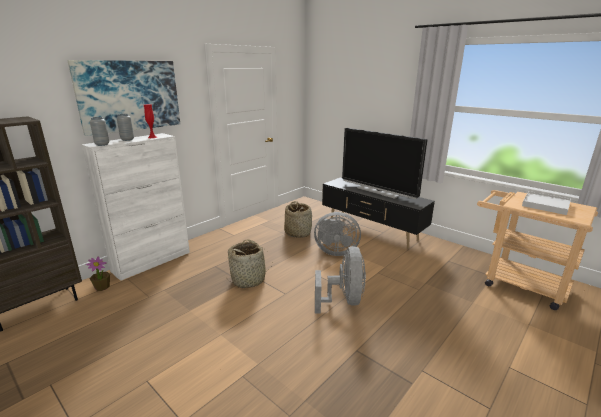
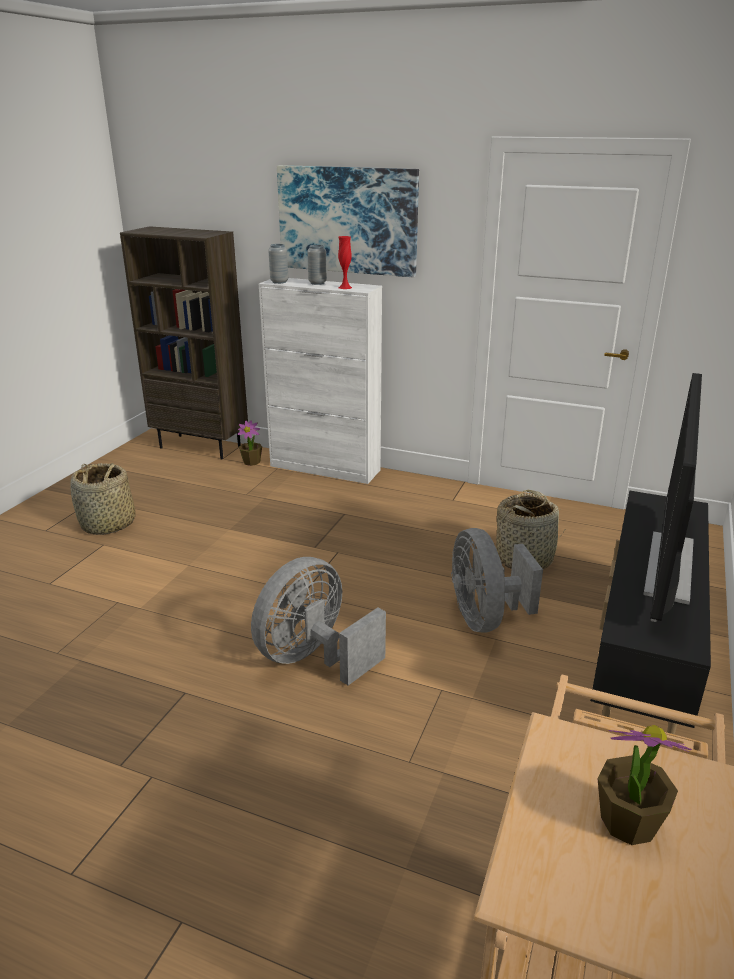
camera: 70 degrees right, 5 degrees up
basket [227,239,273,288] -> basket moved to [70,463,136,535]
grey fan [315,246,366,314] -> grey fan turned 150 degrees clockwise [251,557,386,686]
white tray [522,191,571,215] -> potted plant [597,725,692,845]

